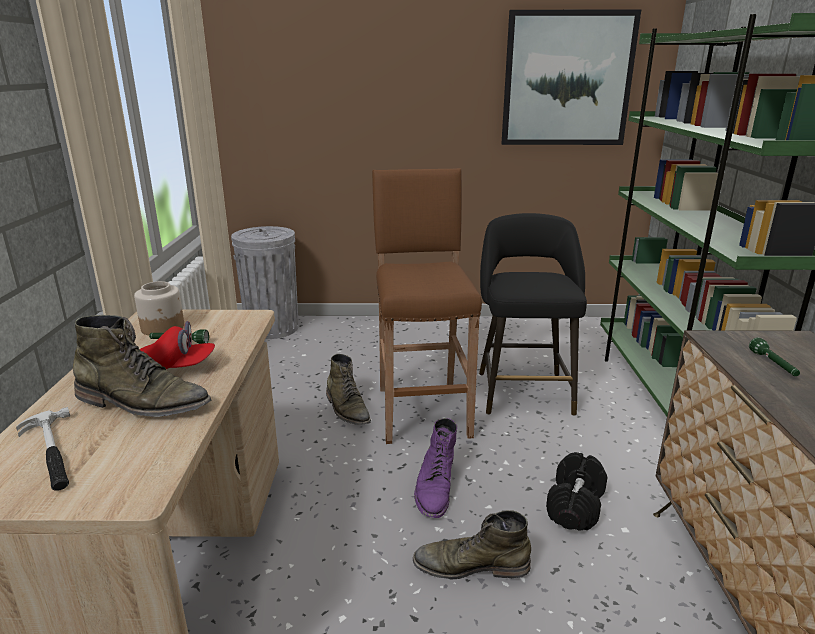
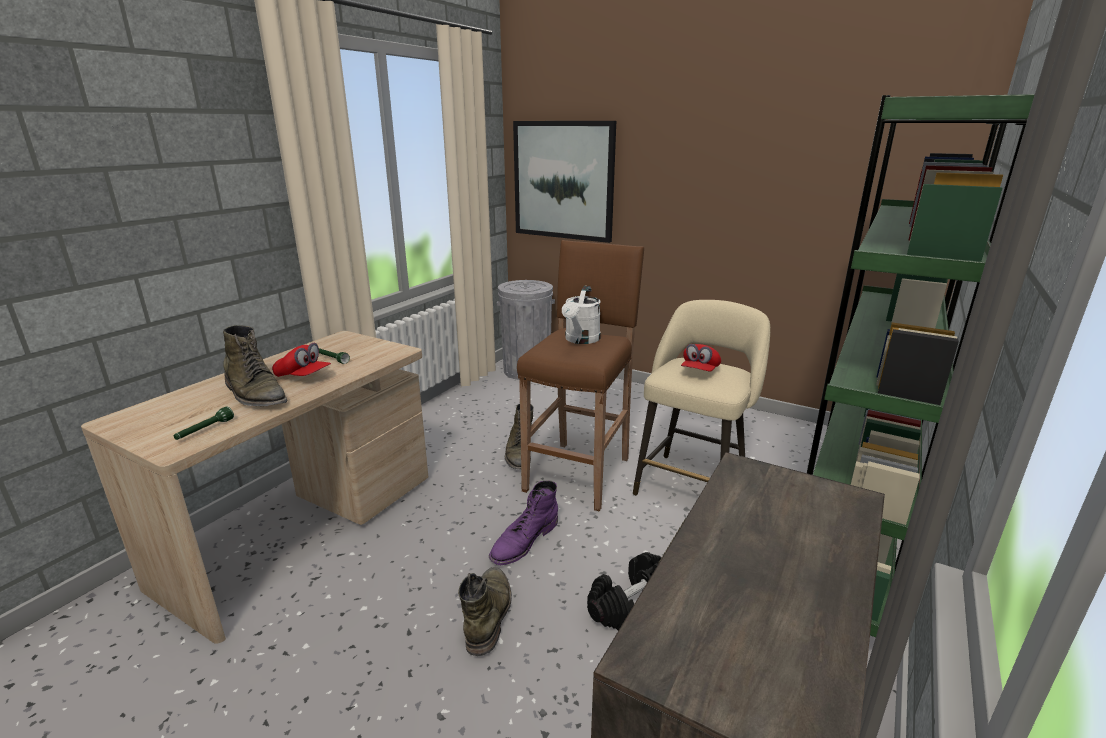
camera: 30 degrees right, 0 degrees up
hammer [16,407,70,491] -> none
jar [134,281,184,335] -> none
green boot [413,510,531,579] -> green boot turned 60 degrees clockwise [458,567,512,656]
black stool [479,213,587,416] -> beige stool [633,300,770,496]
picture [501,10,641,145] -> picture moved to [513,121,616,243]
green flashlight [749,338,800,376] -> green flashlight moved to [173,407,234,440]
none -> white watering can [562,286,601,344]
none -> red cap [681,344,721,371]

